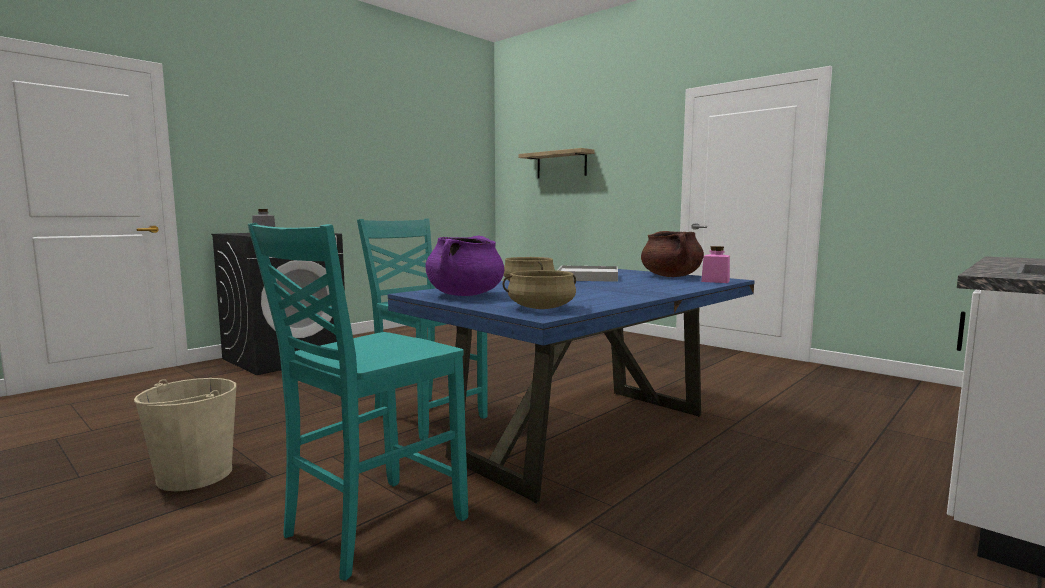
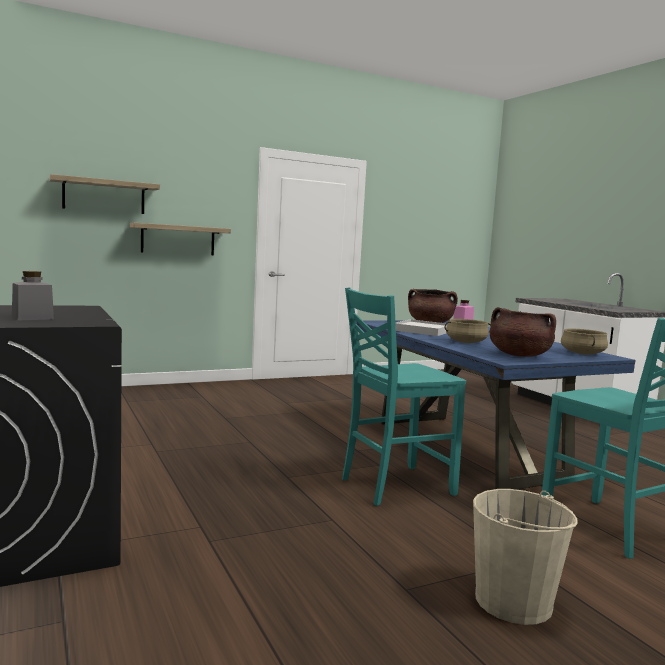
camera: 70 degrees left, 0 degrees up
purple cooking pot [425,236,504,296] -> brown cooking pot [490,307,556,357]
none -> shelf [130,223,231,255]

